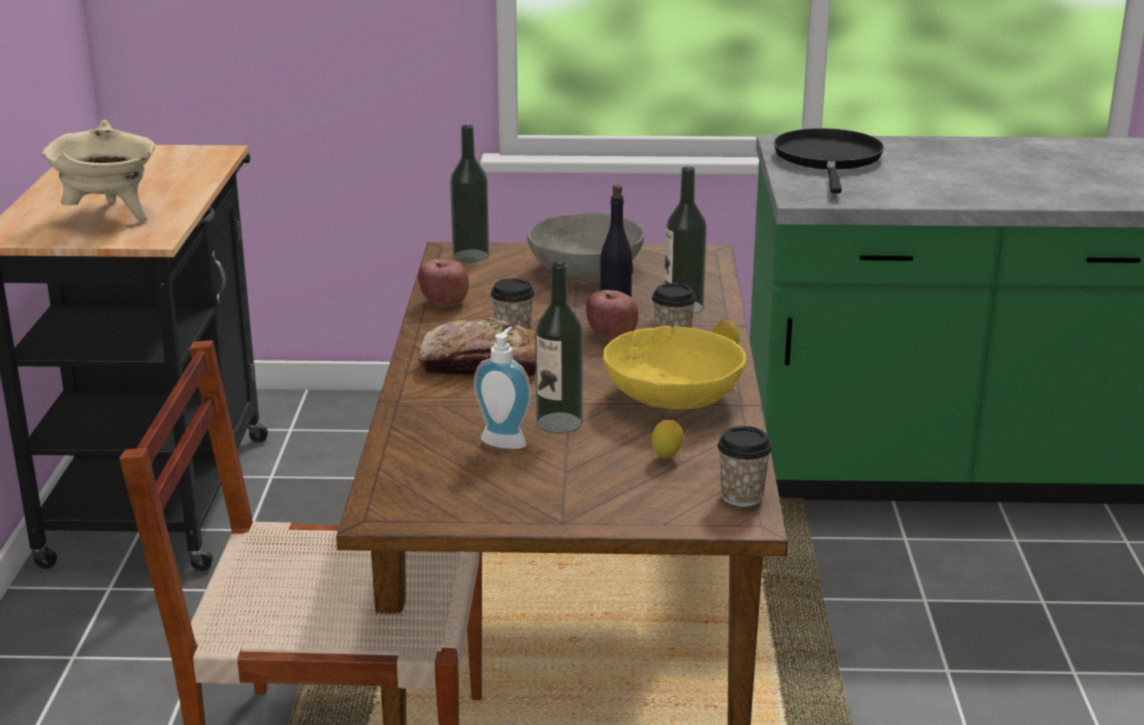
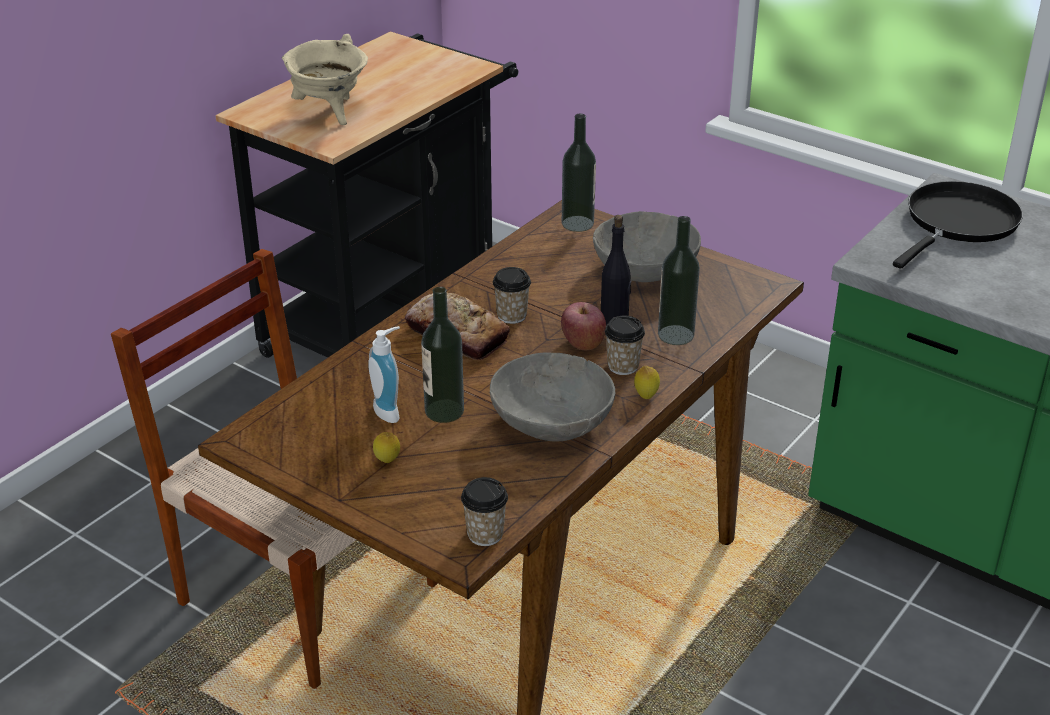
camera: 35 degrees right, 10 degrees up
apple [418,259,469,307] -> none
yellow bowl [603,326,746,410] -> grey bowl [490,352,615,442]
lemon [652,420,683,459] -> lemon moved to [373,432,400,463]

